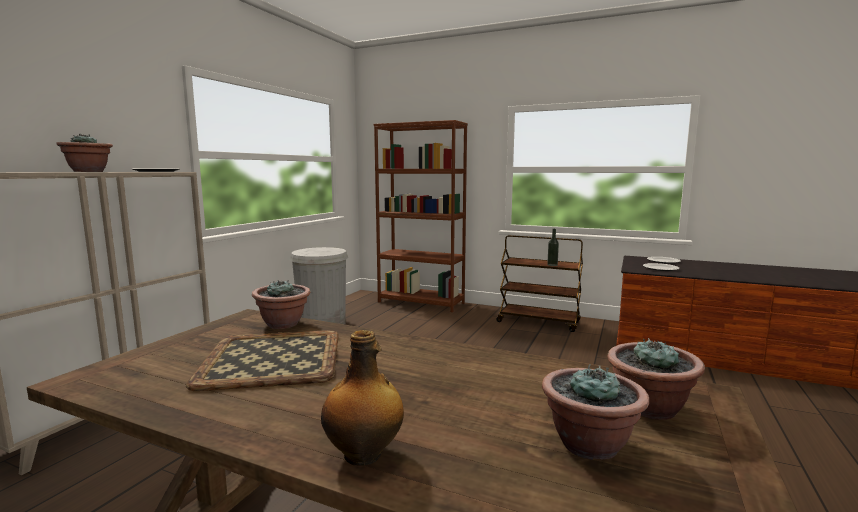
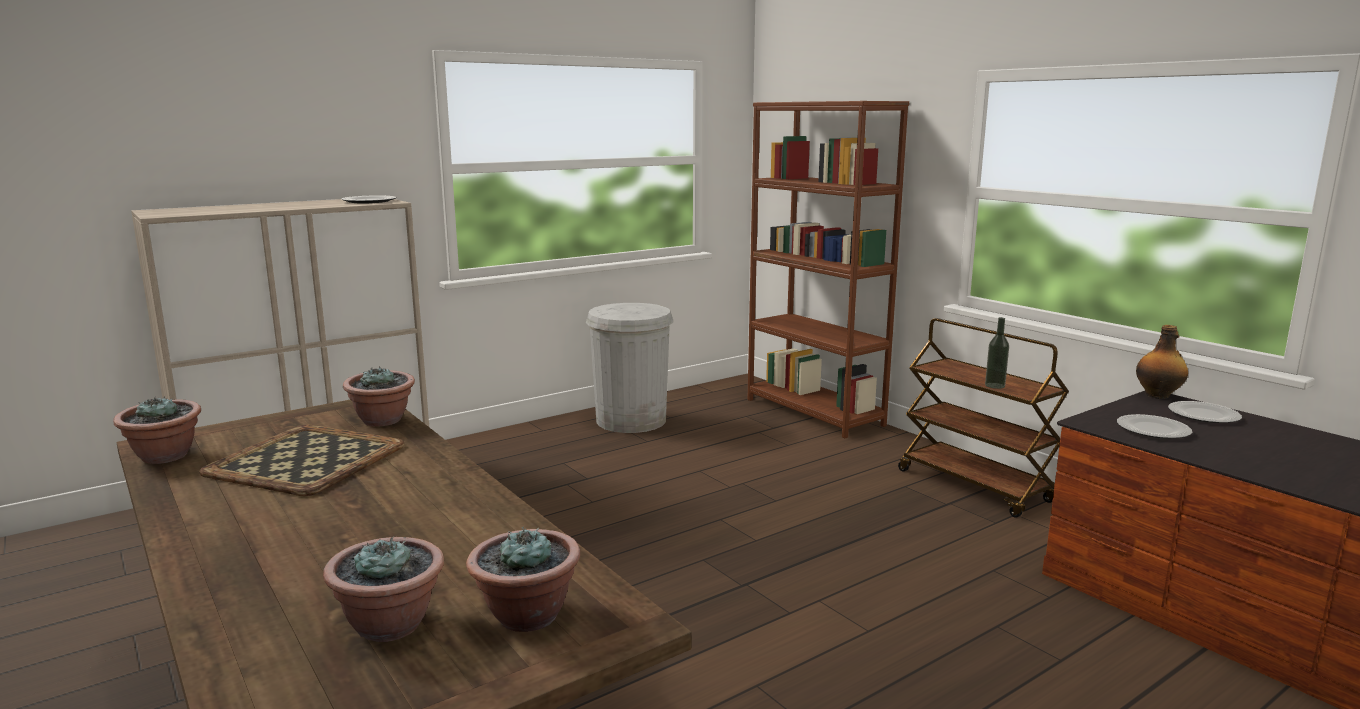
camera: 30 degrees right, 5 degrees up
potted plant [56,134,113,172] -> potted plant moved to [113,396,201,464]
bottle [321,330,404,466] -> bottle moved to [1136,325,1188,399]

